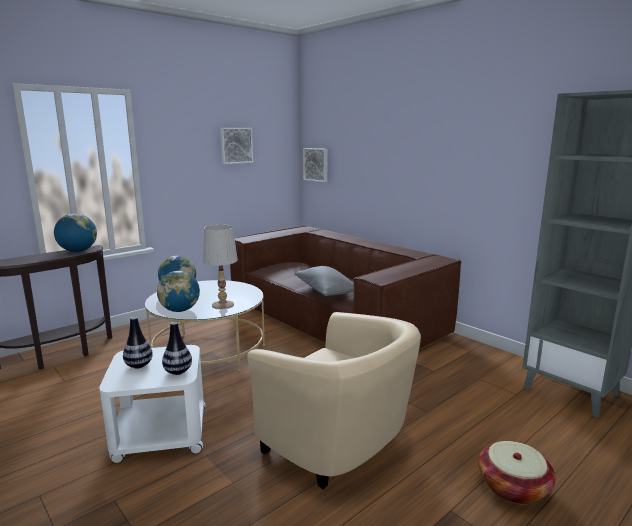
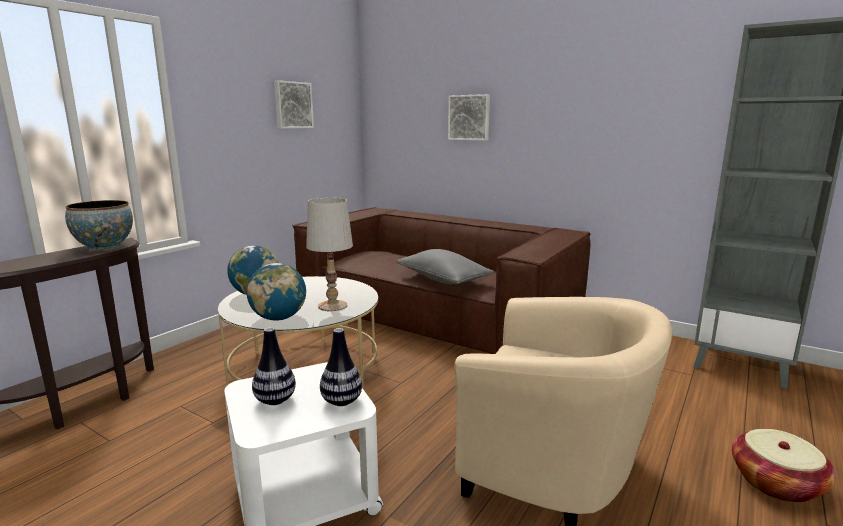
camera: 15 degrees left, 0 degrees up
globe [54,213,97,252] -> bowl [65,200,133,251]
picture [303,148,328,182] -> picture moved to [448,94,490,141]

